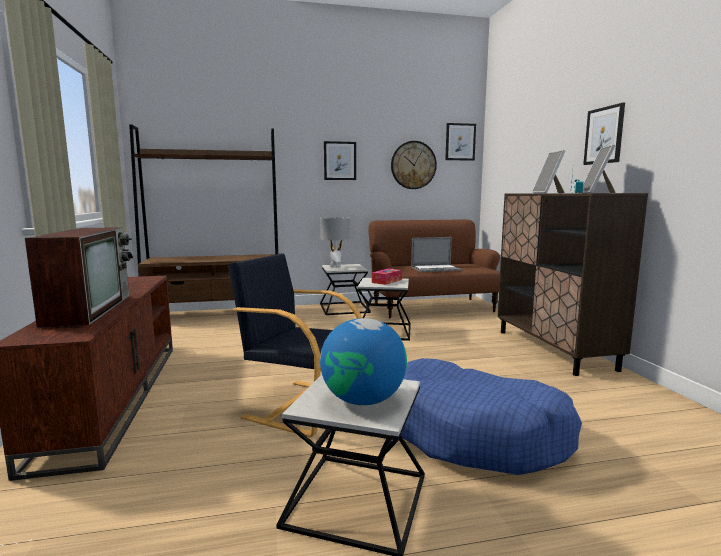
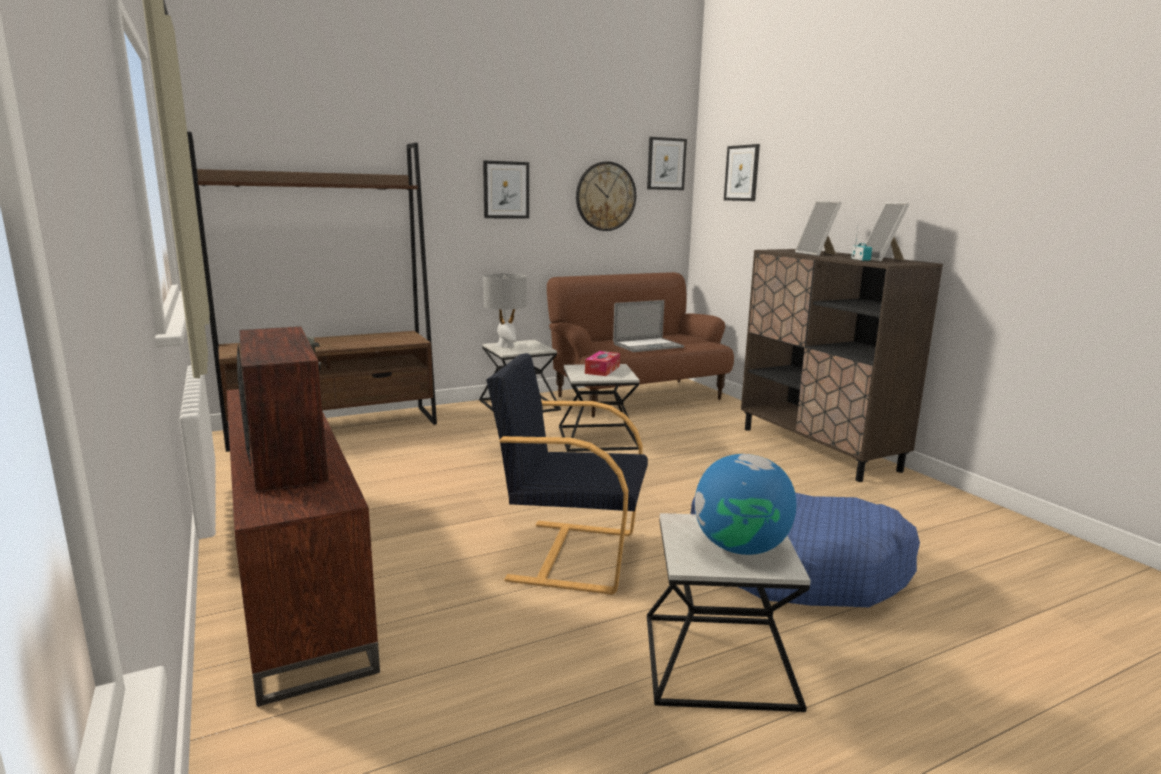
camera: 15 degrees left, 5 degrees up
picture [583,103,625,165] -> picture moved to [724,144,760,201]

